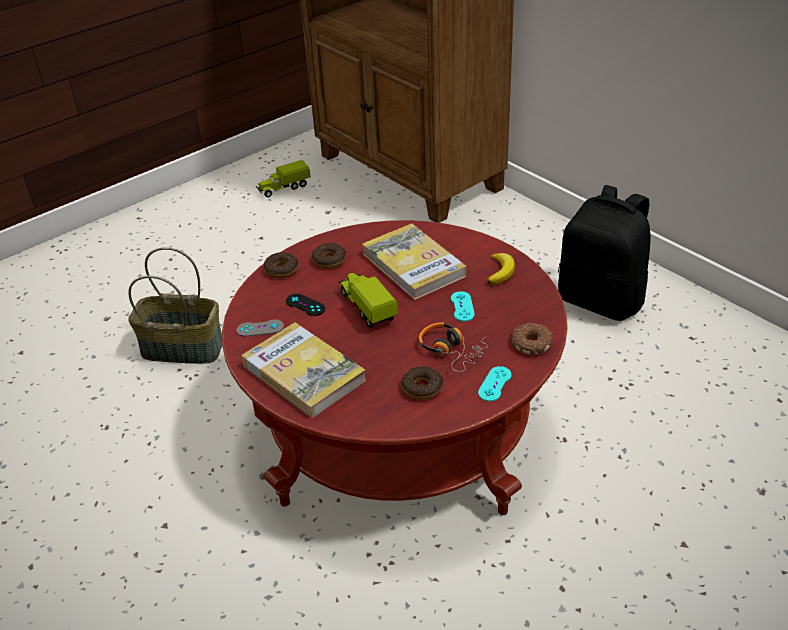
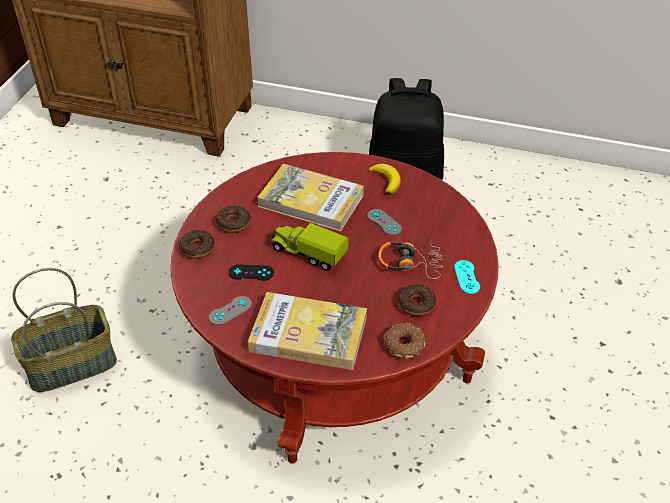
camera: 35 degrees left, 5 degrees up
toy truck [256,160,310,197] -> none
turquoise game controller [451,291,475,321] -> grey game controller [367,209,402,235]
donut [512,323,552,355] -> donut moved to [383,323,426,359]

